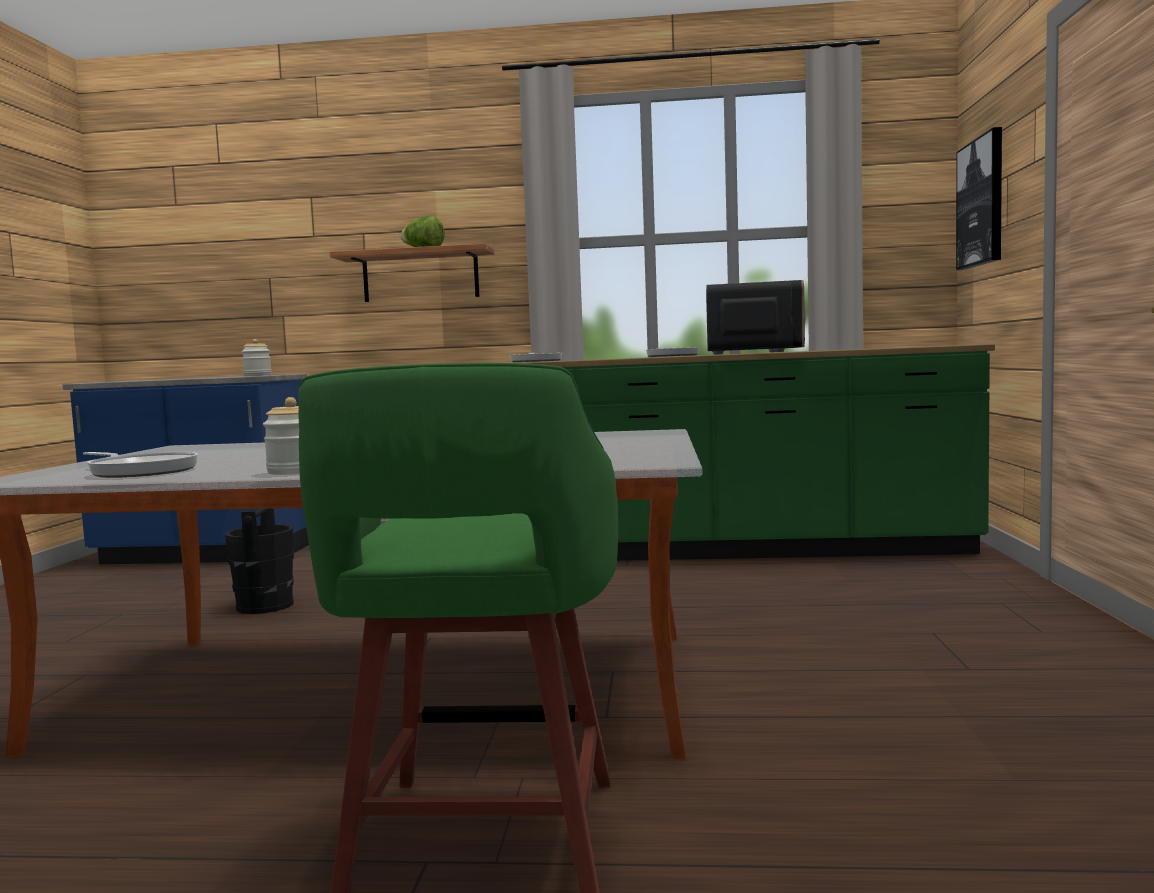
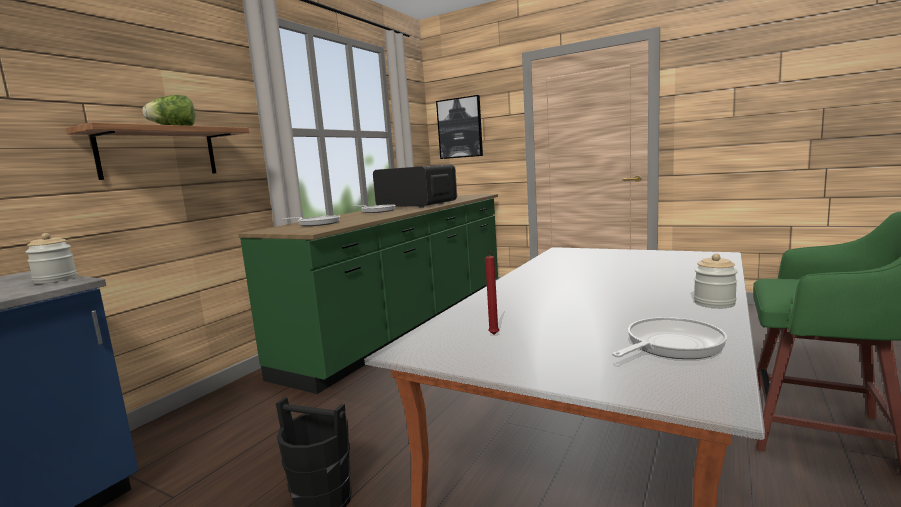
camera: 65 degrees left, 5 degrees up
none -> red candle [485,250,499,335]

